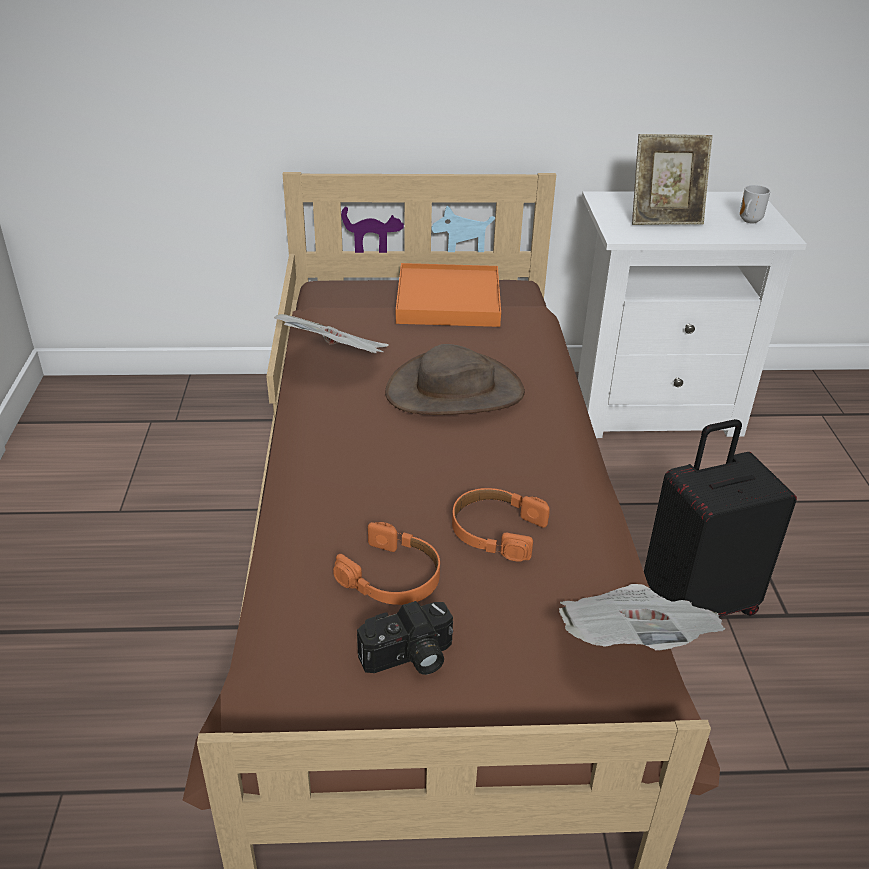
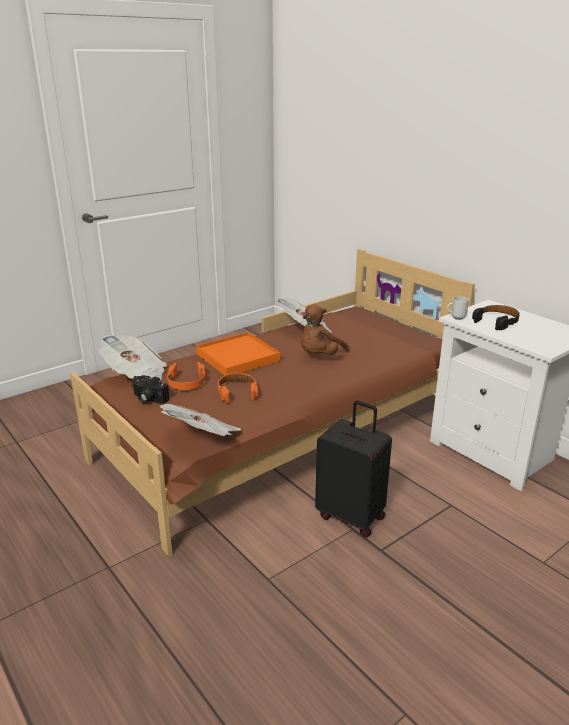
camera: 55 degrees right, 10 degrees down
brown hat [385,344,525,415] -> brown plush toy [301,304,349,355]
orange tray [396,263,501,327] -> orange tray moved to [196,332,280,375]
picture frame [632,134,712,225] -> black headphones [472,305,520,330]
mug [740,185,771,224] -> mug moved to [447,296,469,320]
none -> newspaper [99,335,167,380]

